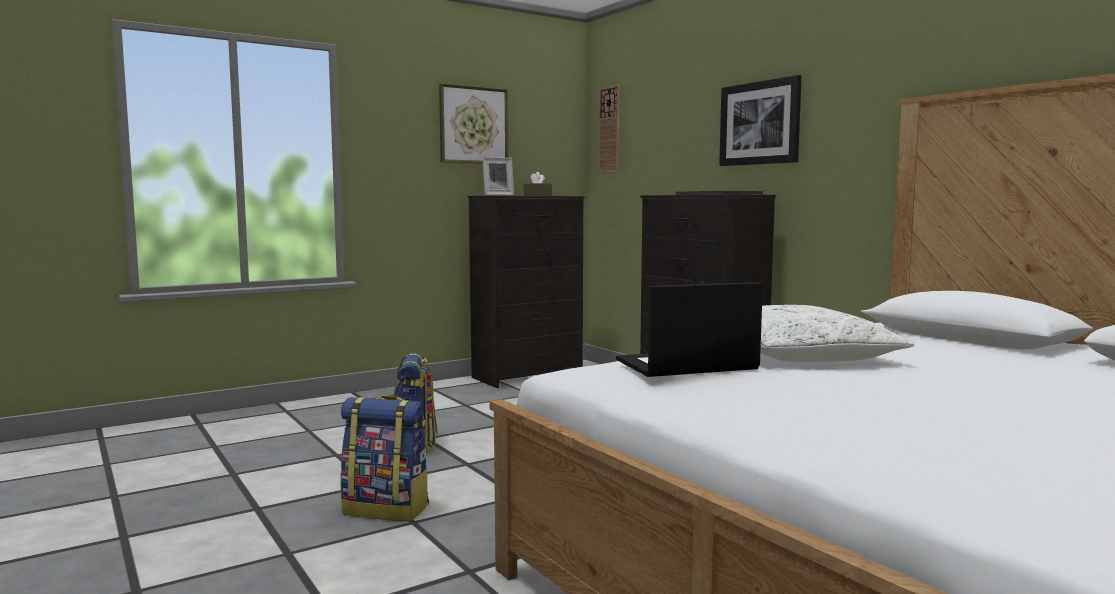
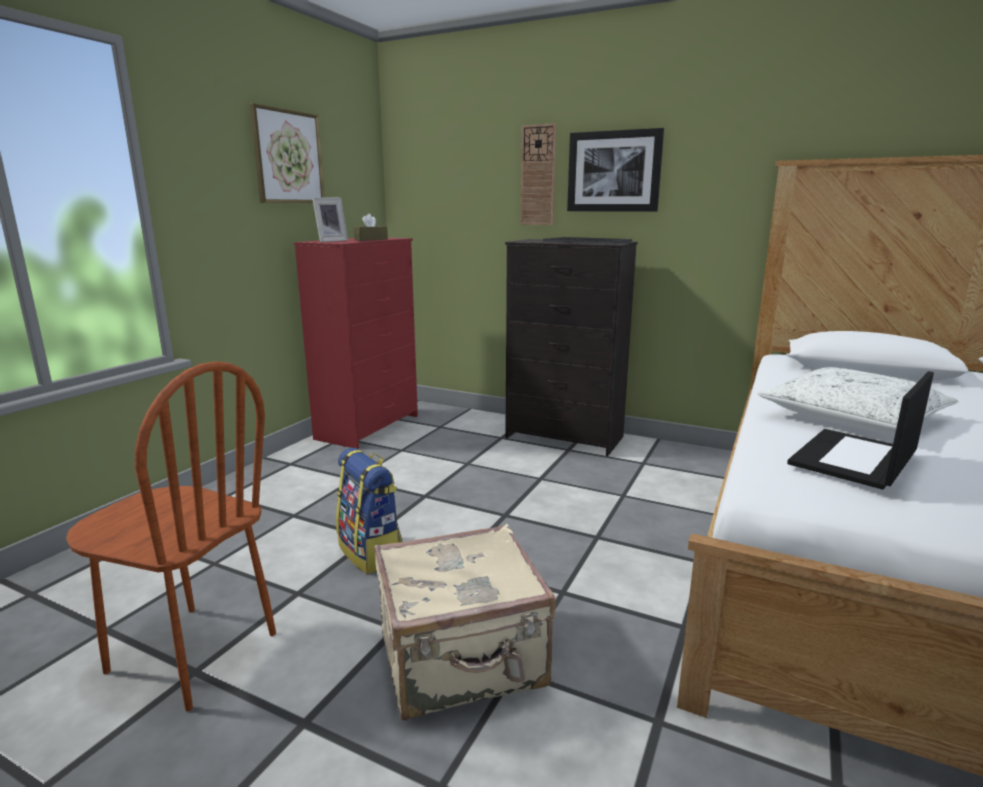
camera: 30 degrees left, 10 degrees up
backpack [340,395,429,521] -> beige suitcase [374,524,556,720]
black dresser [468,196,585,388] -> red dresser [294,238,418,449]
wall clock [598,85,620,173] -> wall clock moved to [521,123,556,225]
none -> brown chair [66,361,276,712]

